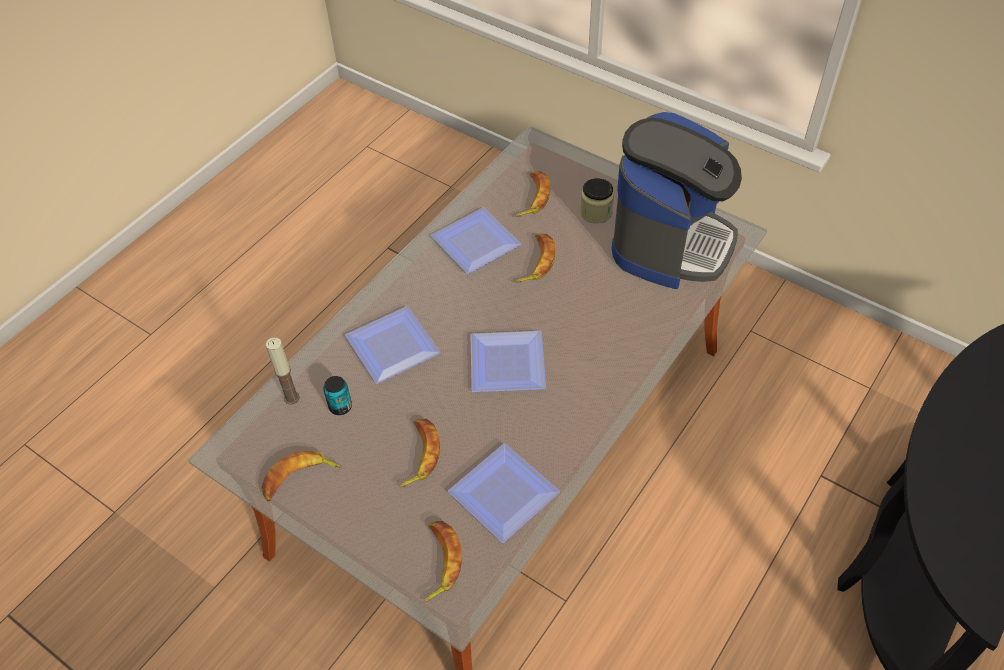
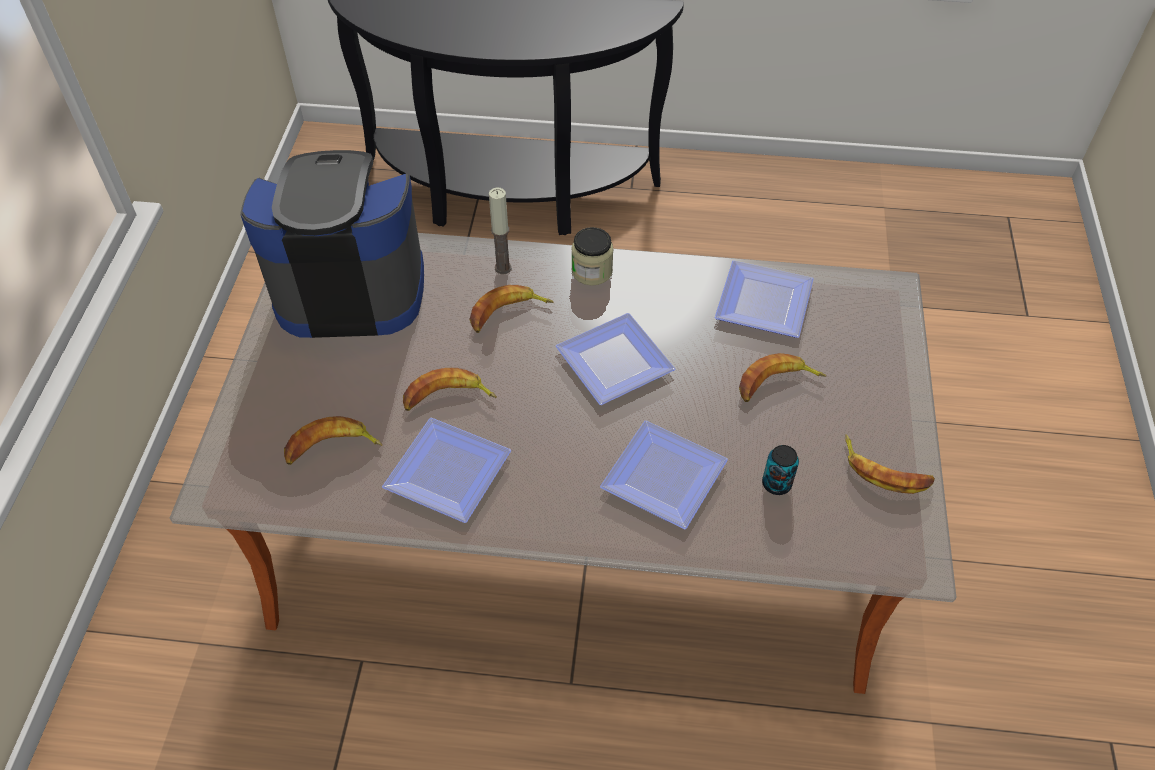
camera: 120 degrees left, 0 degrees up
candle [266,337,300,404] -> candle moved to [489,188,512,274]
banana [424,521,462,603] -> banana moved to [469,285,554,333]
jar [580,178,614,224] -> jar moved to [571,227,614,286]

